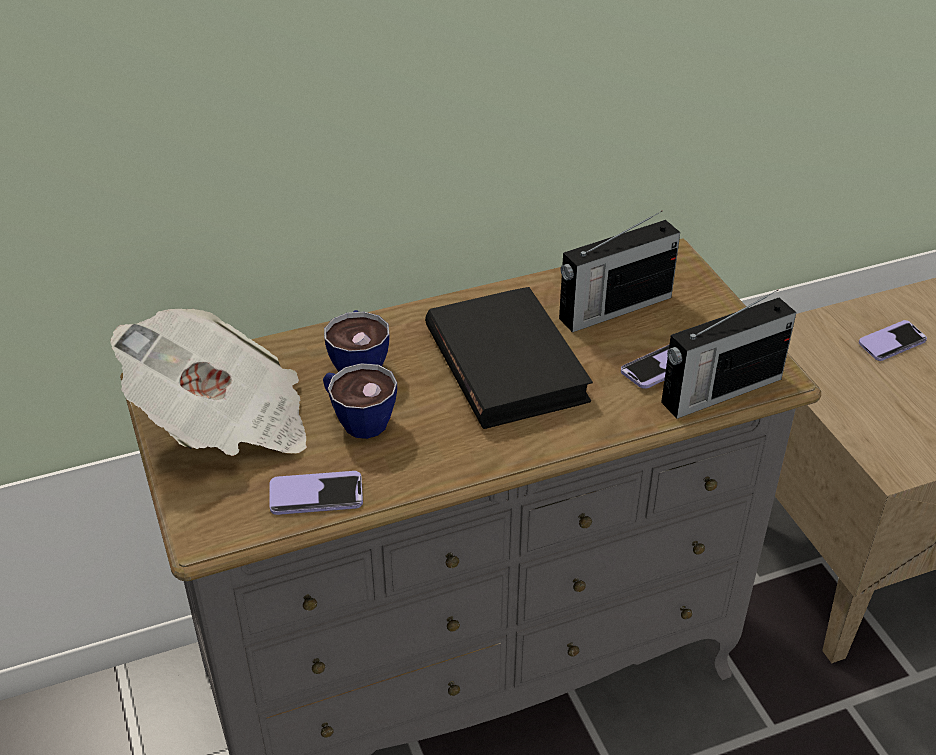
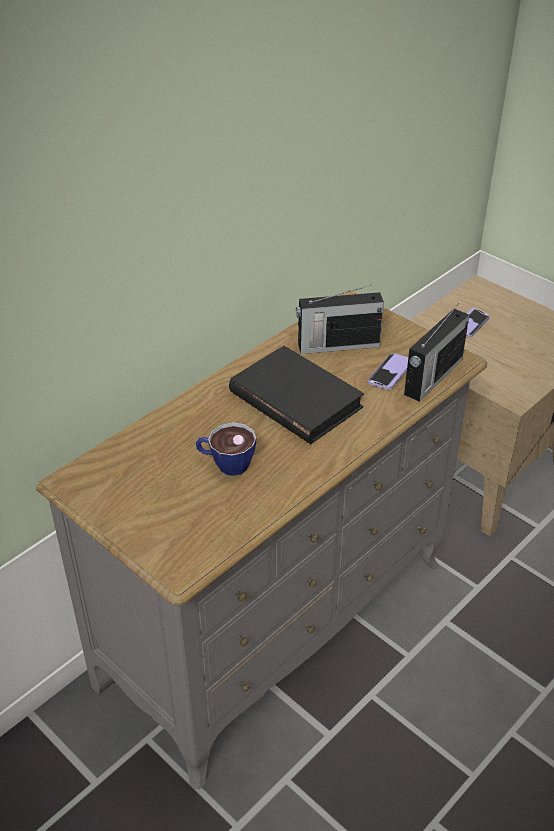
camera: 25 degrees left, 0 degrees up
newspaper [110,309,307,456] -> none
phone [269,471,363,515] -> none
cup [324,310,389,372] -> none
radio [559,211,680,333] -> radio turned 45 degrees clockwise [296,285,384,354]

